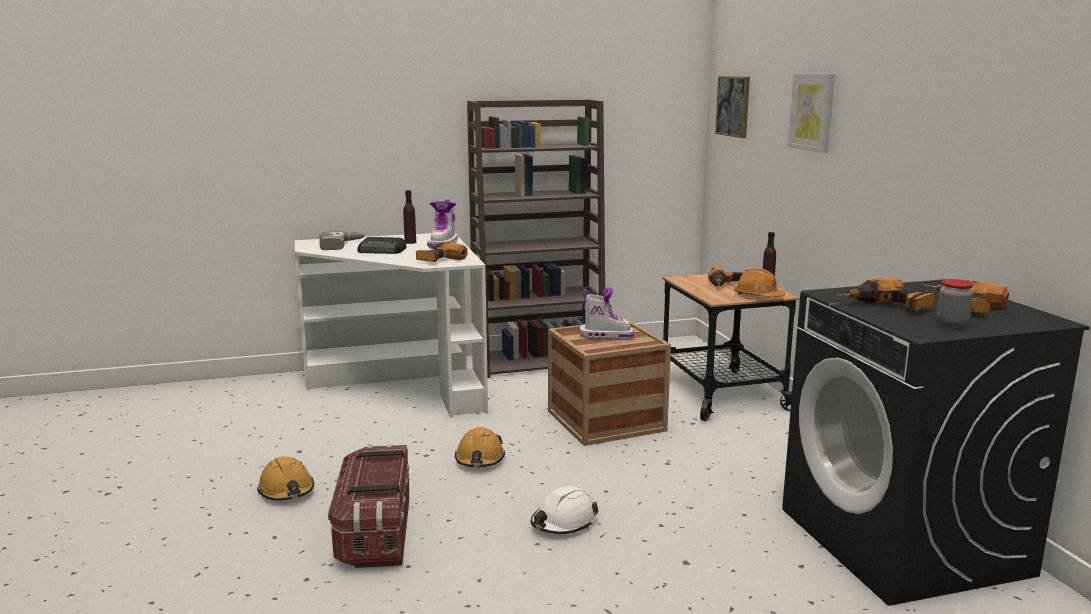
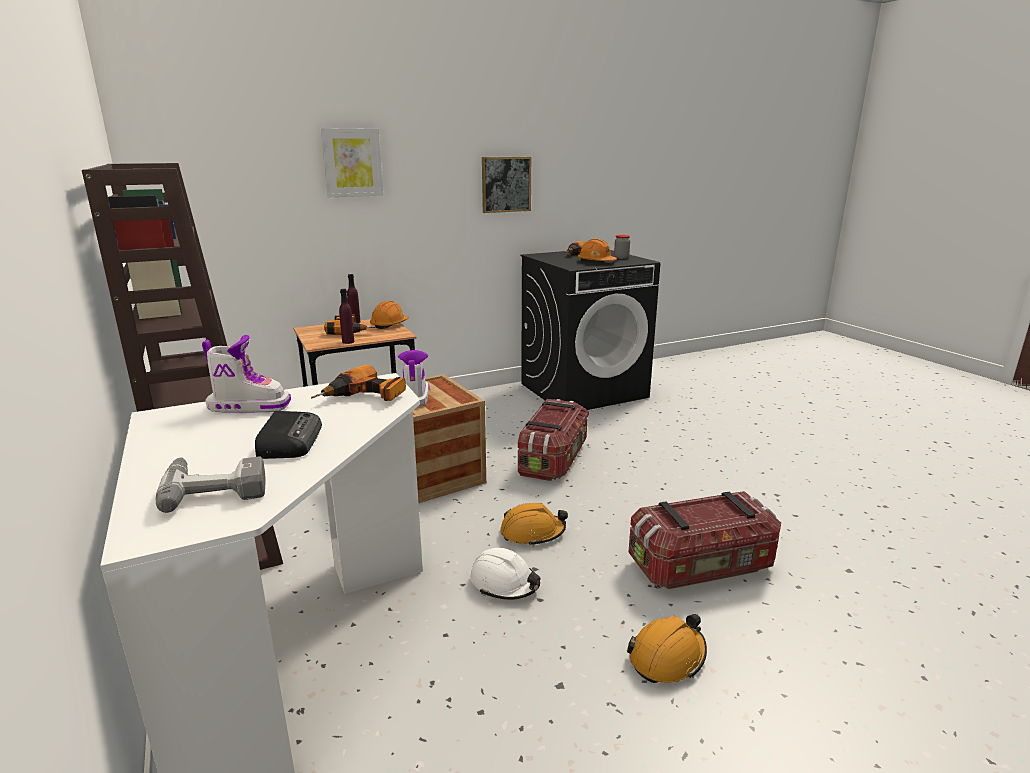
camera: 100 degrees left, 5 degrees up
purple bottle [403,190,416,244] -> purple bottle moved to [339,289,354,344]
white hard hat [531,486,599,534] -> white hard hat moved to [470,548,540,600]
picture [715,76,750,138] -> picture moved to [482,157,531,213]
power drill [837,277,935,311] -> orange hard hat [578,239,617,261]
none -> storage box [518,399,589,481]

